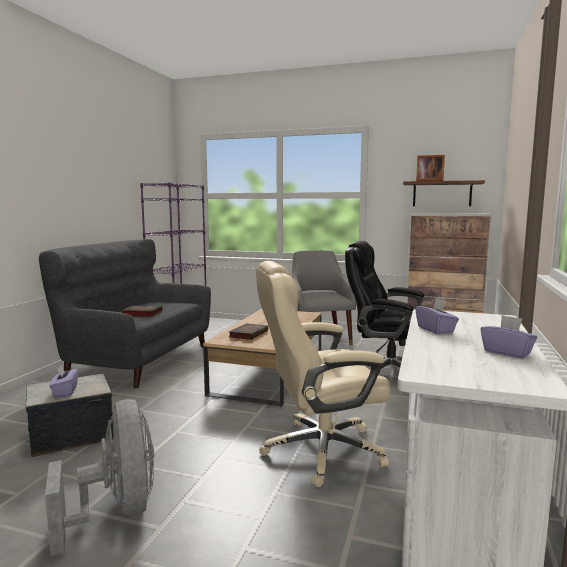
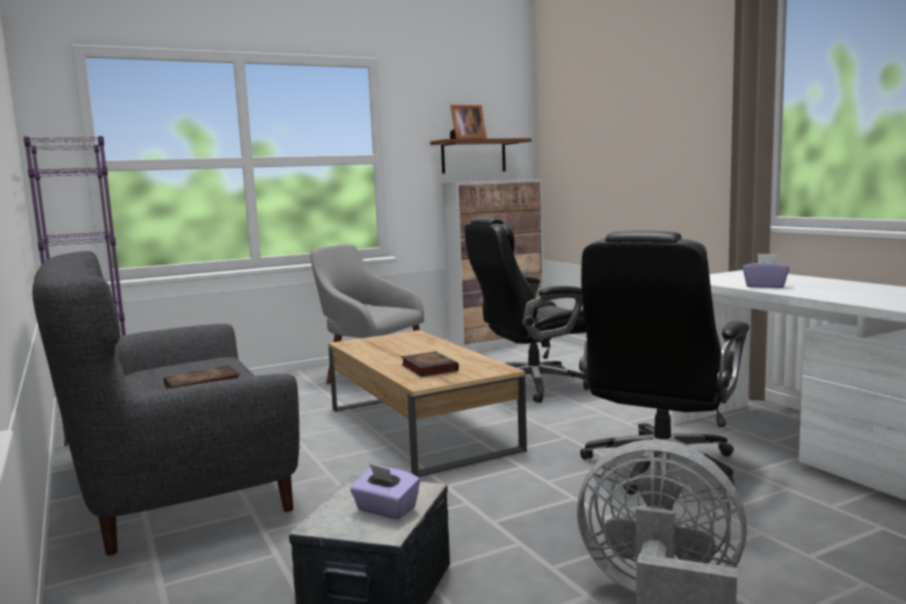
camera: 45 degrees left, 0 degrees up
beige office chair [256,261,390,487] -> black office chair [579,230,749,495]
purple tissue box [481,315,537,358] -> none

